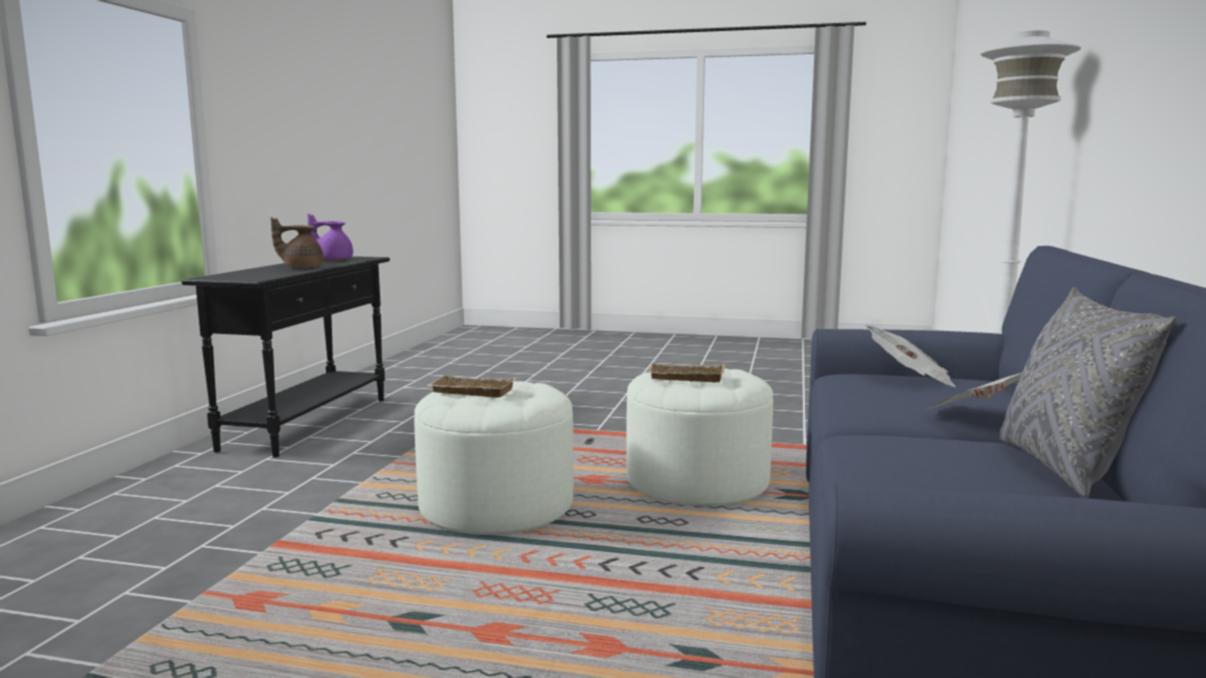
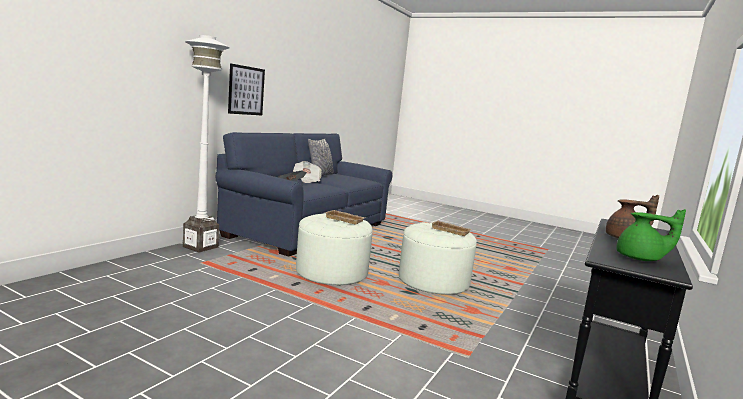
camera: 165 degrees left, 0 degrees up
purple teapot [307,213,353,260] -> green teapot [616,209,686,261]
none -> picture [228,63,265,115]

